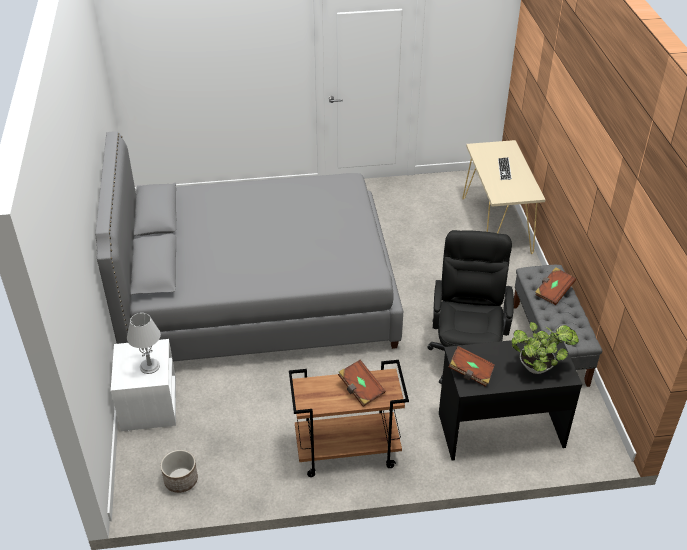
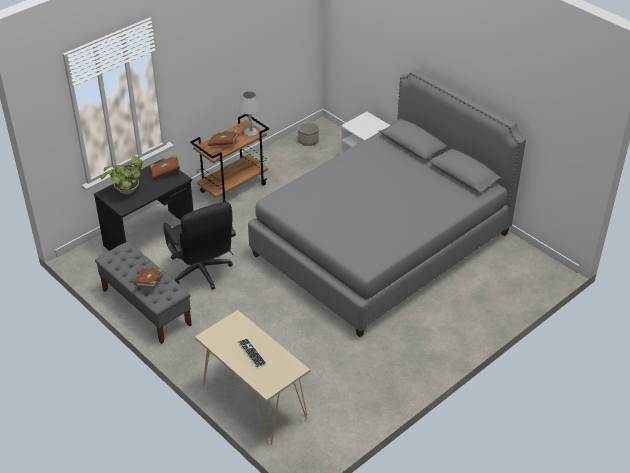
camera: 145 degrees right, 0 degrees up
grey table lamp [127,313,161,374] -> grey table lamp moved to [238,91,261,136]

